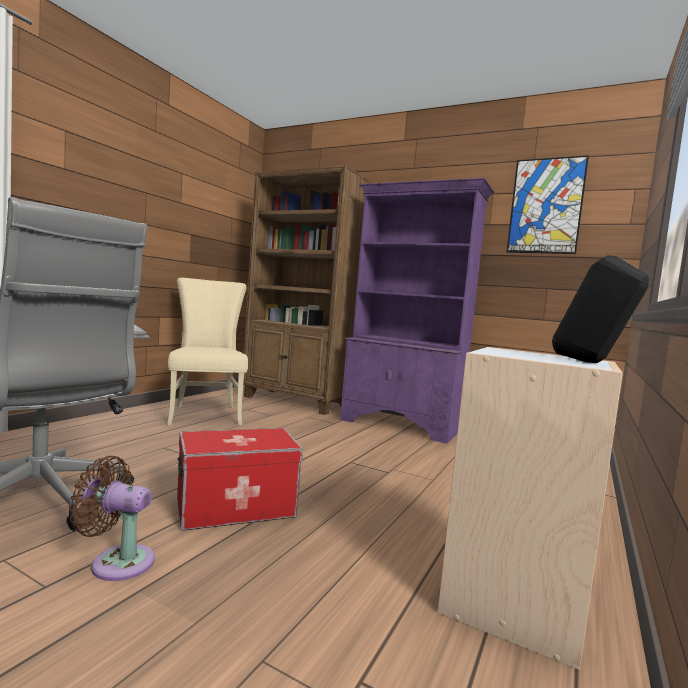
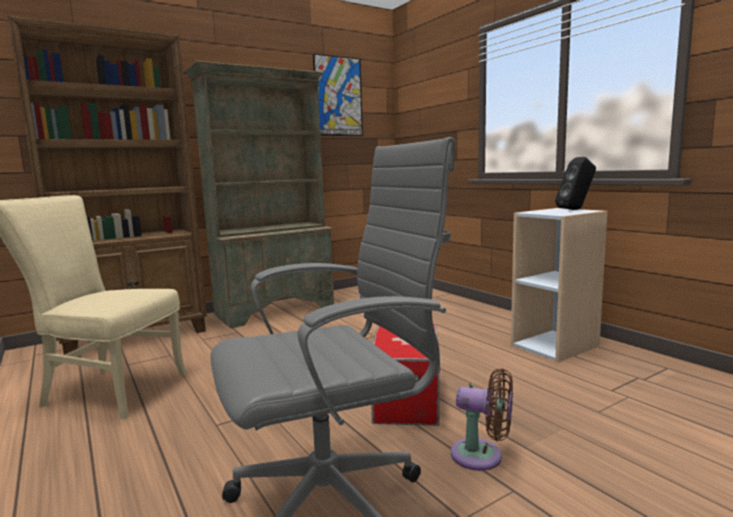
camera: 60 degrees left, 5 degrees up
brown fan [69,456,155,581] -> brown fan turned 105 degrees counterclockwise [451,368,513,471]
purple bookcase [340,178,495,444] -> green bookcase [184,61,334,328]

